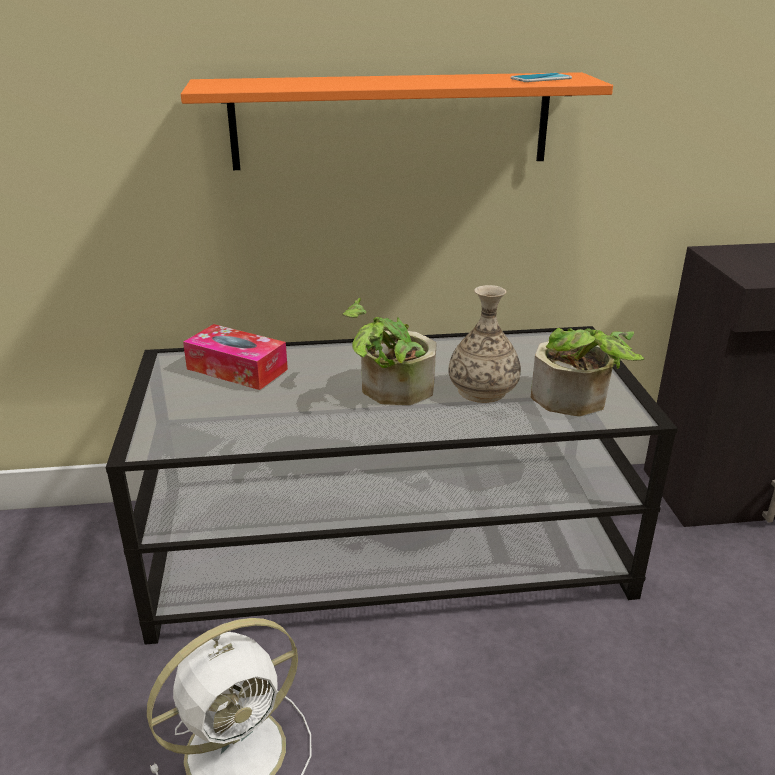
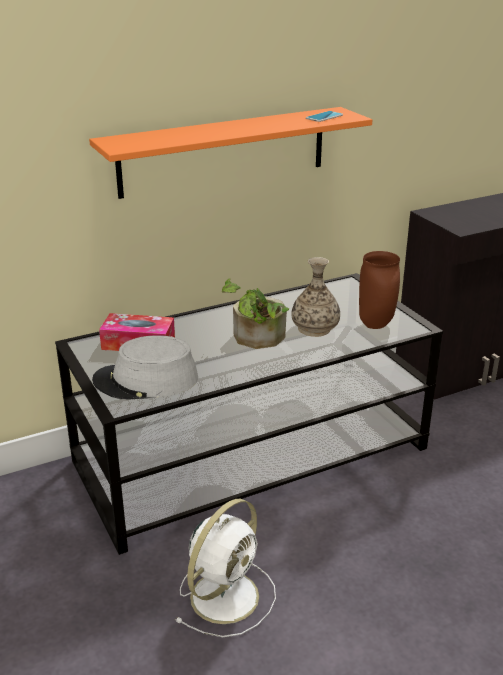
camera: 20 degrees left, 0 degrees up
potted plant [531,328,644,416] -> brown vase [359,251,400,329]
none -> grey hat [92,335,198,399]

